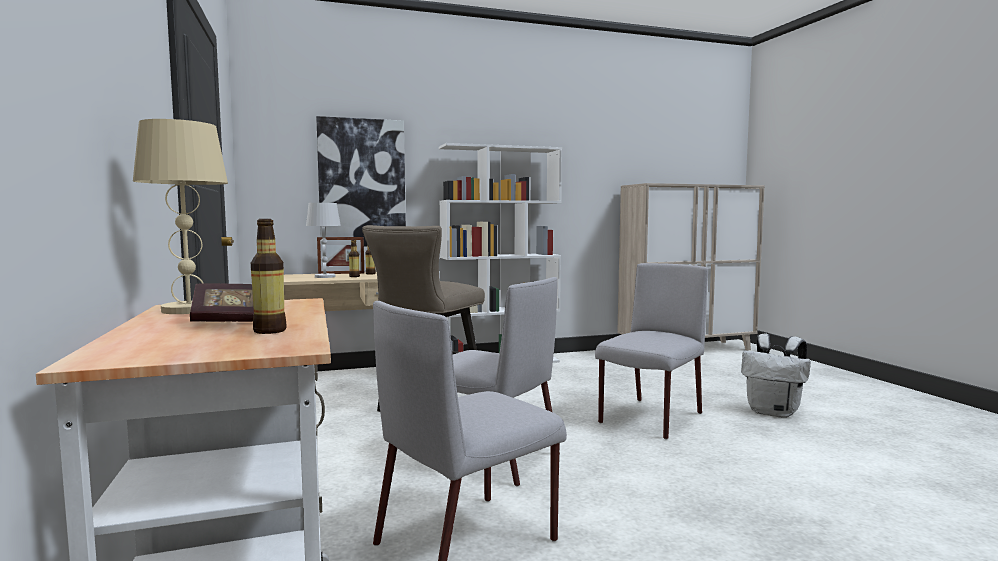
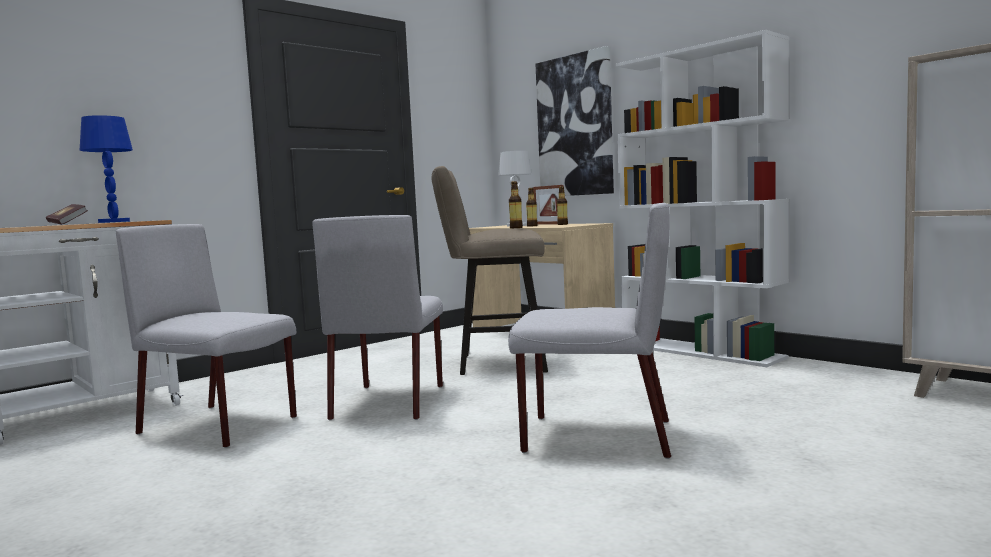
camera: 65 degrees right, 0 degrees up
beige table lamp [133,119,228,314] -> blue table lamp [80,115,133,223]
bottle [251,219,287,334] -> bottle moved to [509,181,523,228]
white backpack [741,334,811,418] -> none

